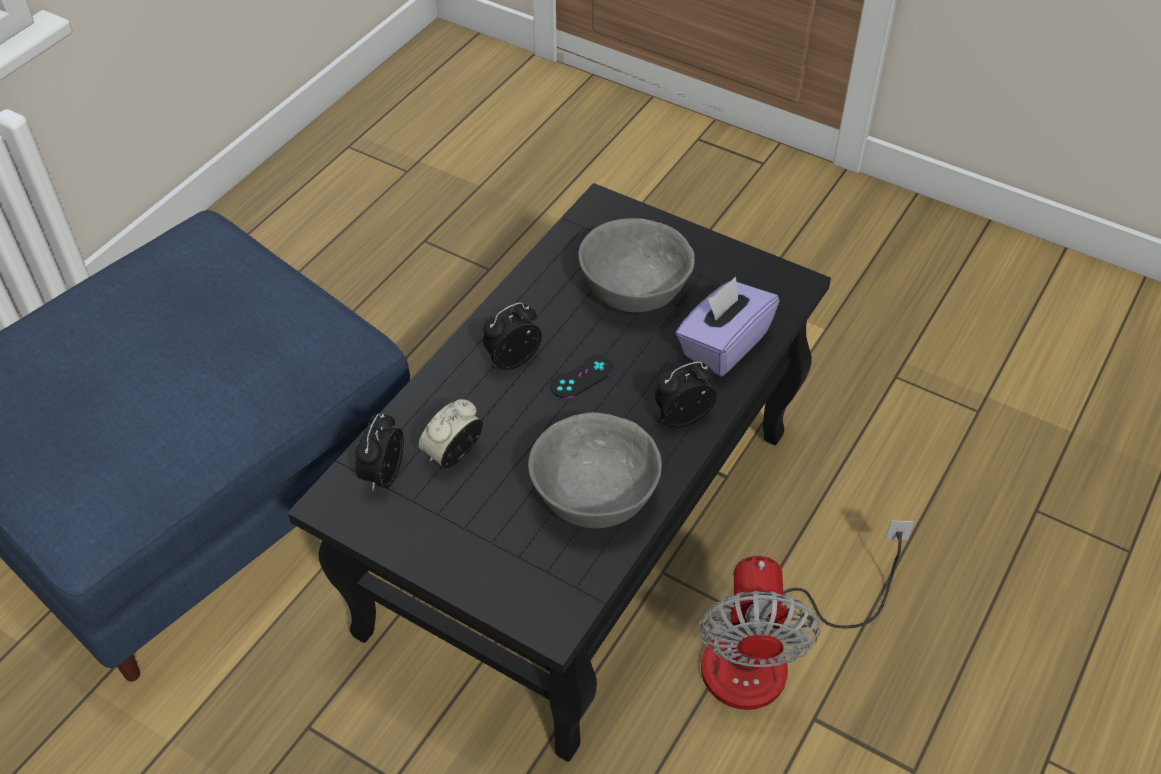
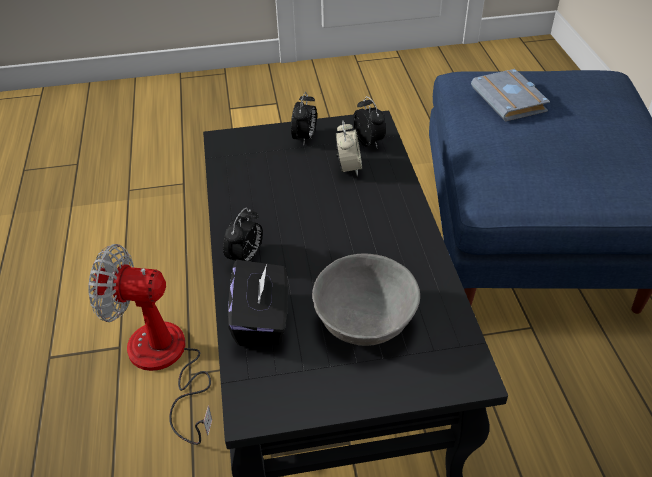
camera: 140 degrees right, 5 degrees down
alarm clock [483,302,542,370] -> alarm clock moved to [291,92,317,145]
grey bowl [528,412,662,528] -> none
black game controller [550,355,614,399] -> none
purple tissue box [675,277,779,377] -> black tissue box [228,260,288,346]
fan [699,520,914,710] -> fan turned 45 degrees counterclockwise [88,244,212,445]
none -> grey book [471,69,550,121]

